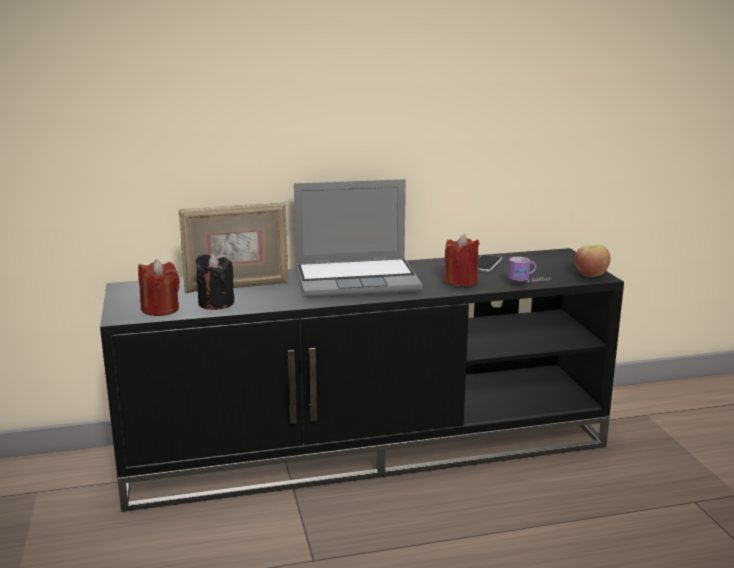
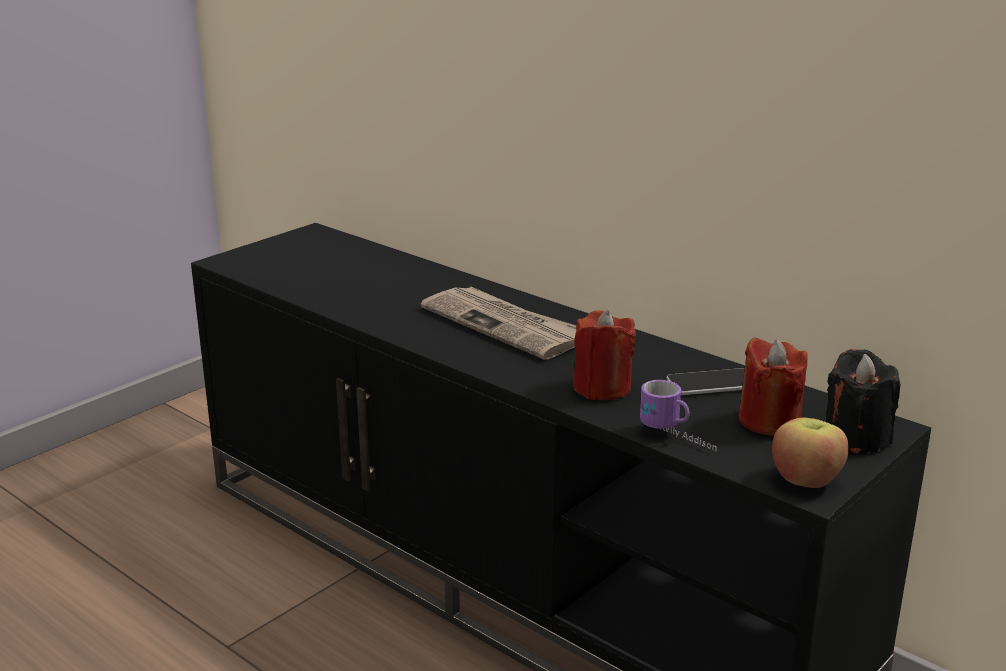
camera: 55 degrees right, 5 degrees up
red candle [138,259,180,316] -> red candle moved to [738,338,808,436]
picture frame [179,202,289,293] -> none
black candle [196,254,234,310] -> black candle moved to [826,349,900,454]
laptop [294,179,422,298] -> newspaper [421,287,576,359]

